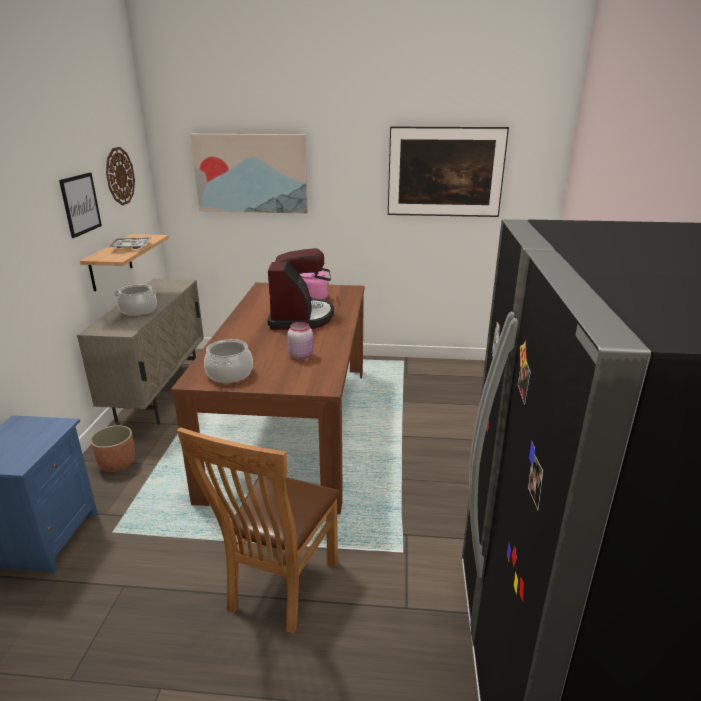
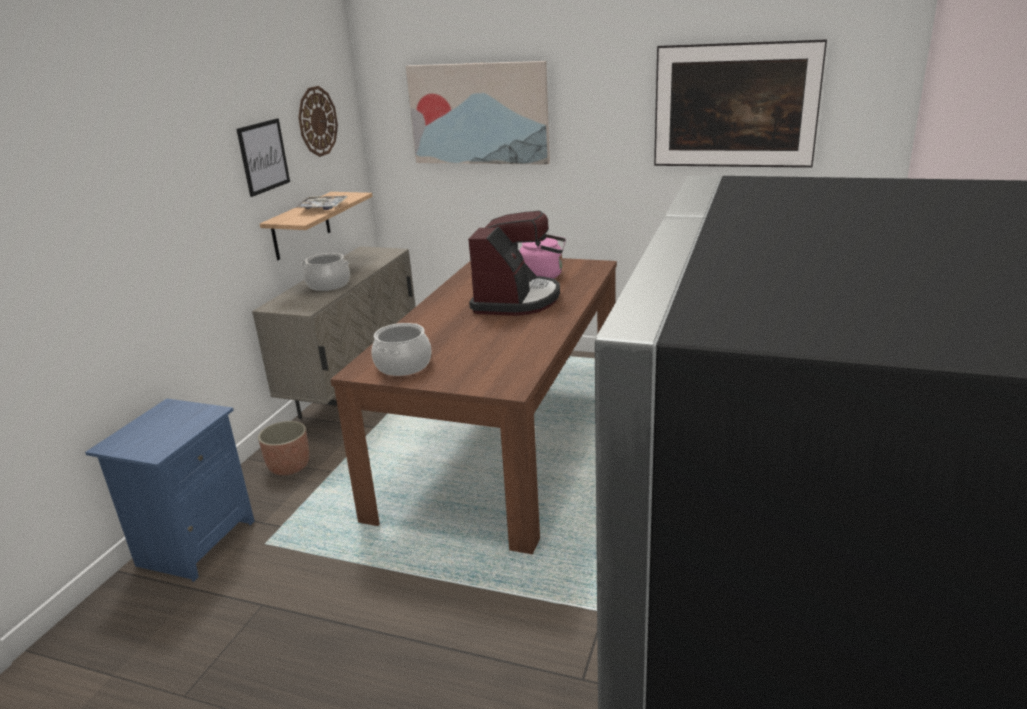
camera: 15 degrees right, 0 degrees up
brown chair [177,427,339,634] -> none
pink jar [287,322,313,359] -> none

